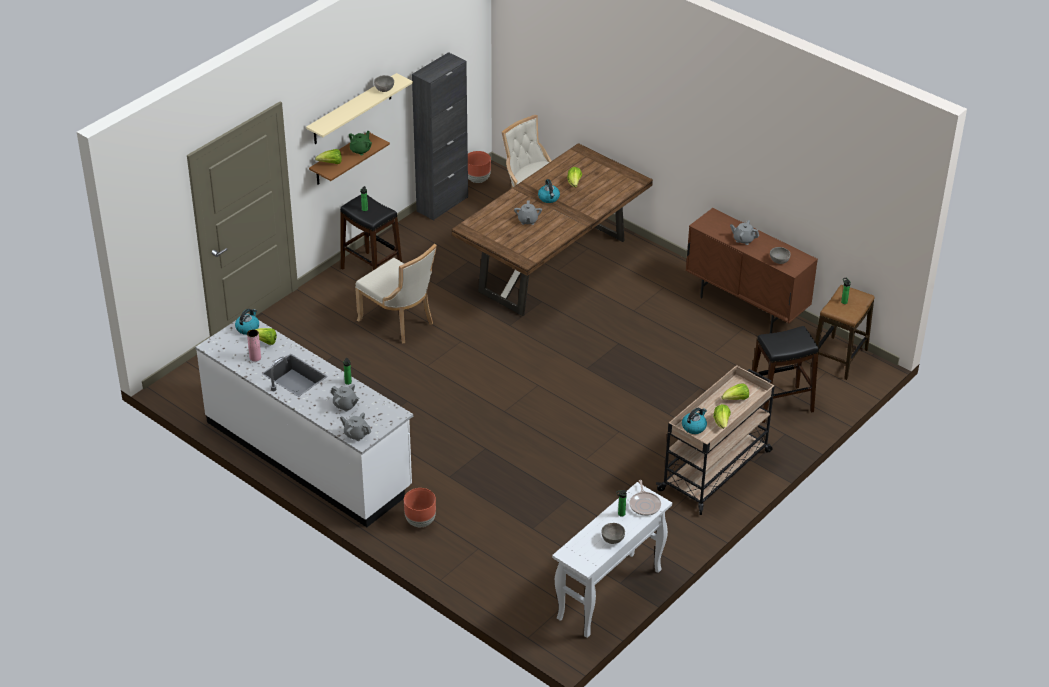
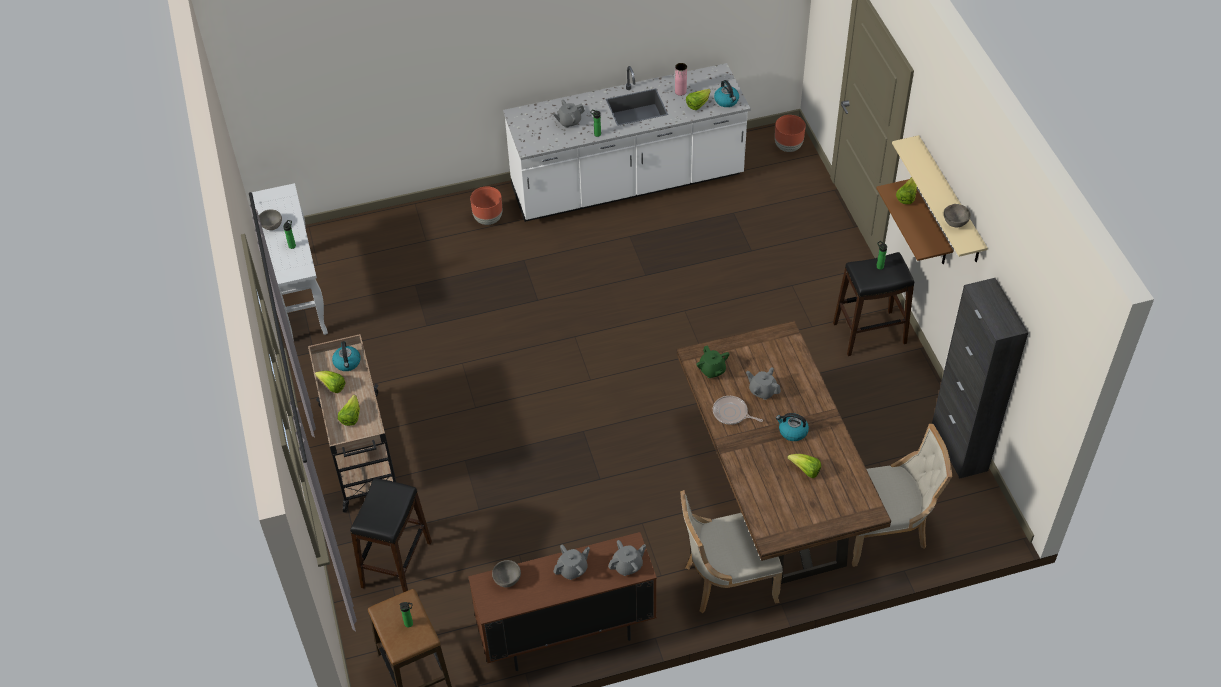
camera: 125 degrees right, 10 degrees up
grey teapot [340,412,371,441] -> grey teapot moved to [608,540,646,576]
green teapot [349,131,372,155] -> green teapot moved to [696,345,729,378]
beige chair [355,244,437,344] -> beige chair moved to [680,490,783,613]
brown planter [468,151,491,183] -> brown planter moved to [775,115,806,152]
frying pan [630,480,661,516] -> frying pan moved to [713,396,763,425]

